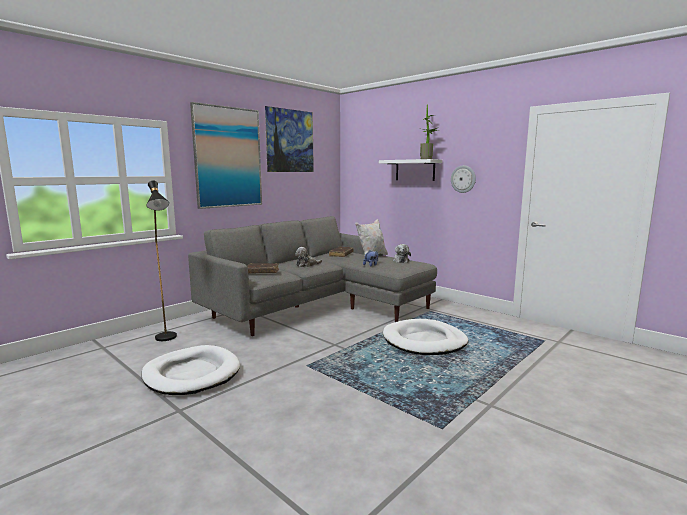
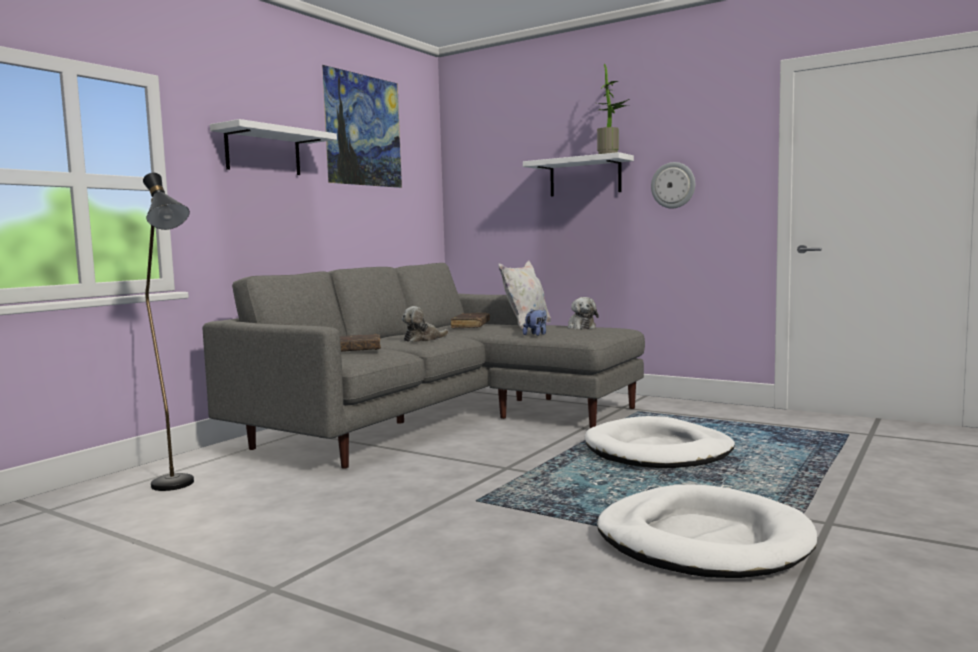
camera: 10 degrees left, 5 degrees down
white dog bed [142,345,240,395] -> white dog bed moved to [597,484,817,578]
picture [190,102,262,209] -> white shelf [210,119,337,175]

